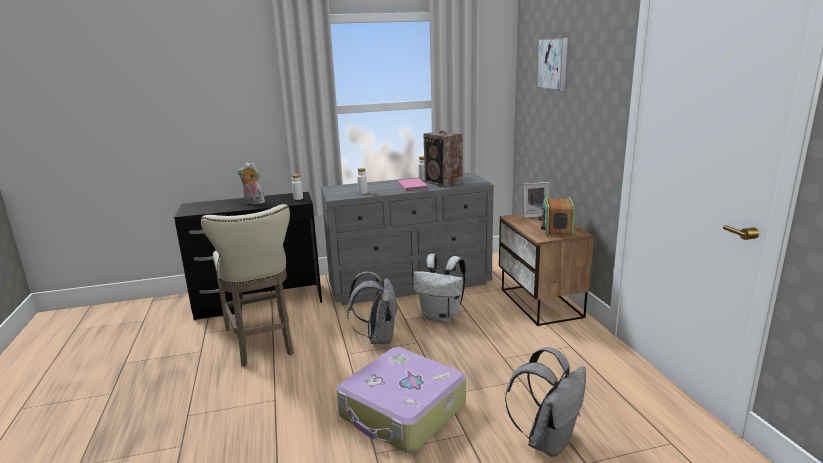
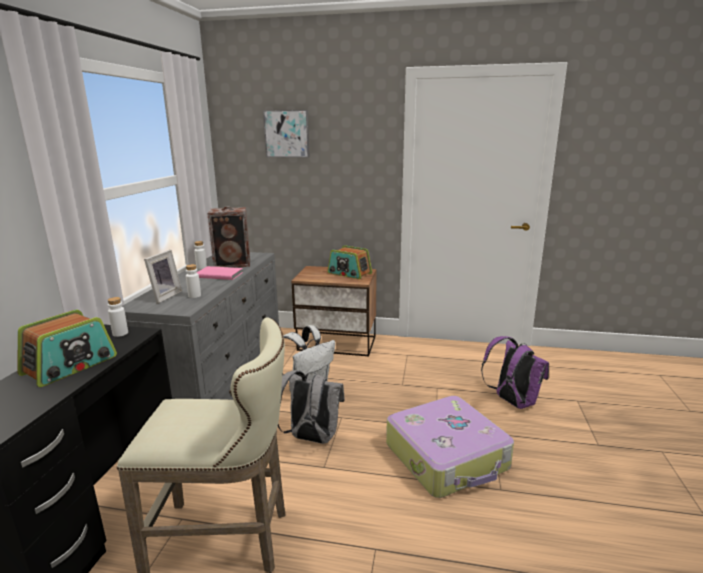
camera: 65 degrees left, 0 degrees up
plush toy [238,162,265,204] -> radio [18,310,117,387]
grey backpack [505,347,586,457] -> purple backpack [481,336,549,409]
picture frame [522,182,550,218] -> picture frame moved to [144,250,182,303]

